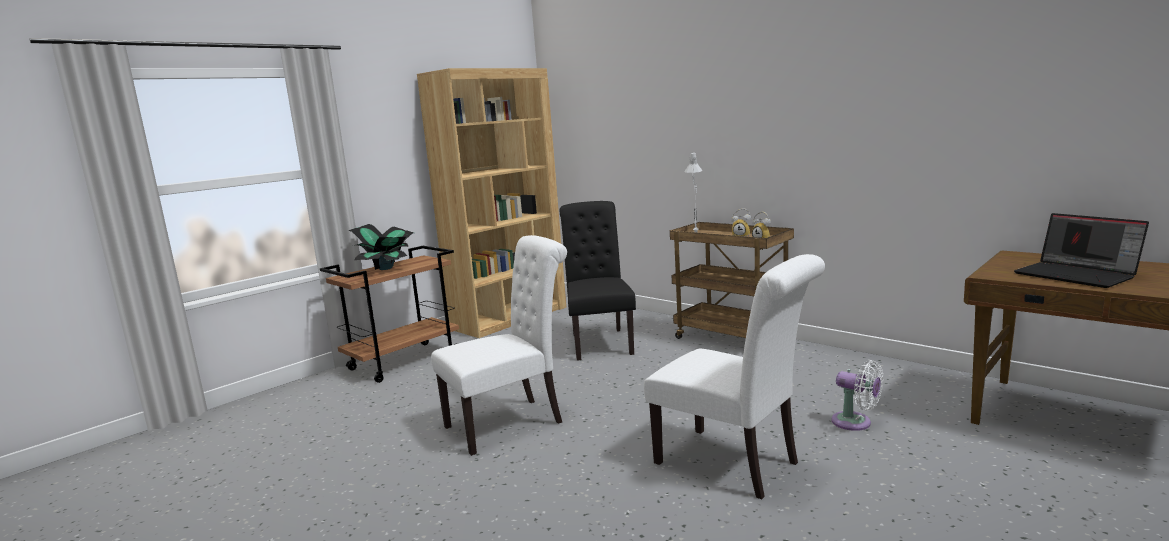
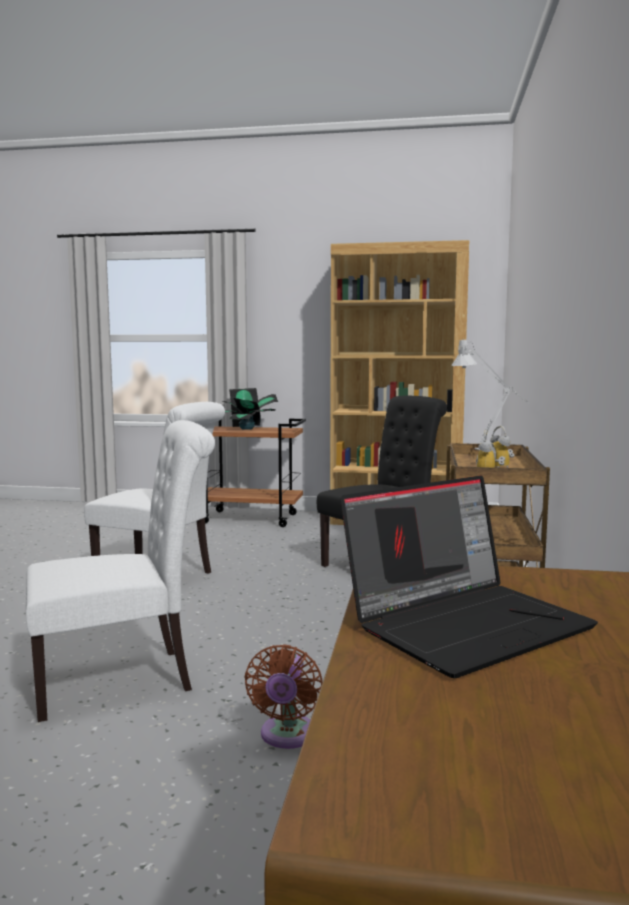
camera: 55 degrees right, 5 degrees down
white chair [644,254,825,499] -> white chair turned 120 degrees counterclockwise [26,420,215,722]
white fan [831,360,883,431] -> brown fan [244,644,323,749]
laptop [1014,213,1149,288] -> laptop turned 150 degrees counterclockwise [340,475,598,678]

